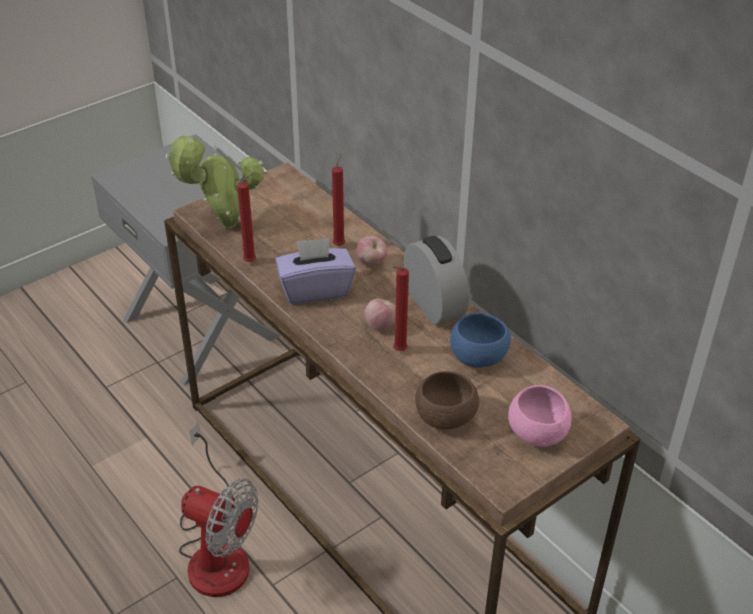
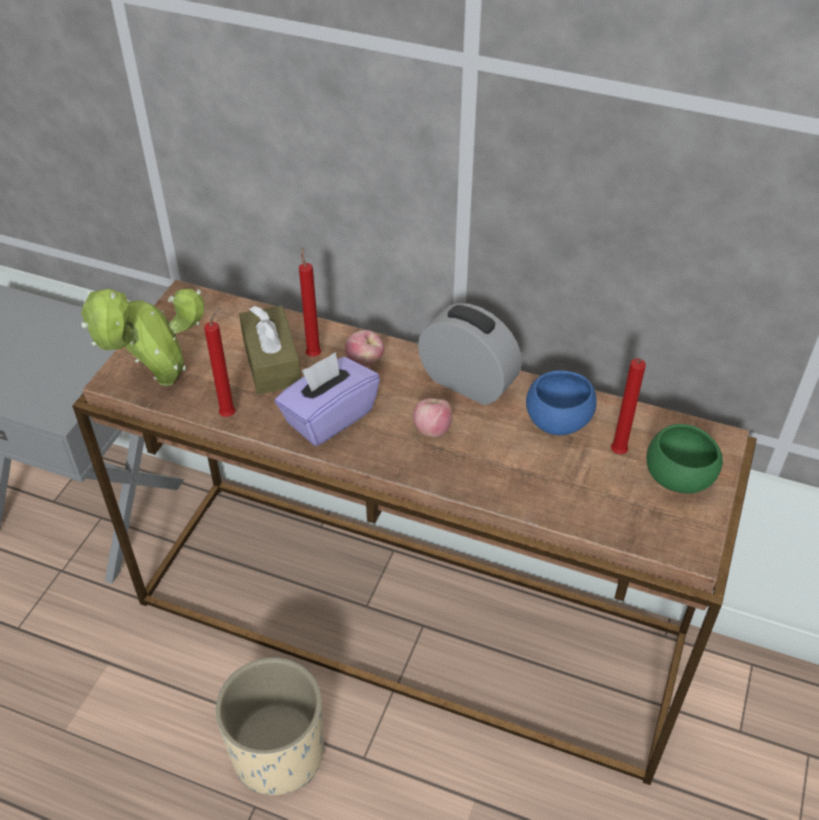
camera: 30 degrees left, 5 degrees up
fan [179,420,258,597] -> beige planter [216,658,324,795]
red candle [393,266,409,351] -> red candle moved to [611,359,646,454]
brown bowl [415,371,479,430] -> none
pink bowl [508,385,571,447] -> green bowl [647,424,723,493]
none -> brown tissue box [239,305,301,394]

